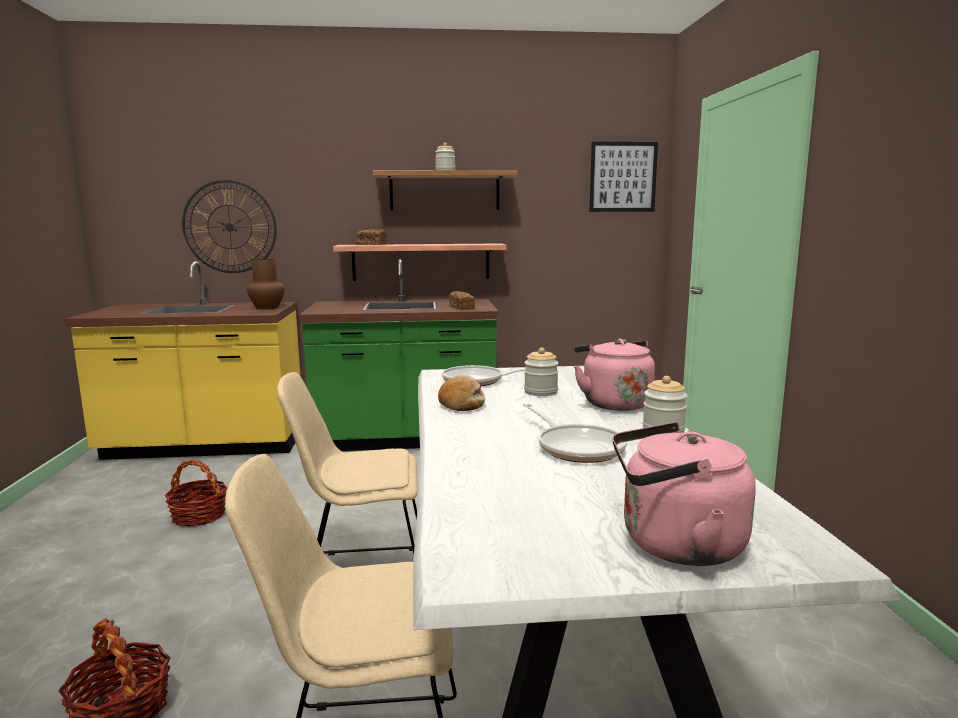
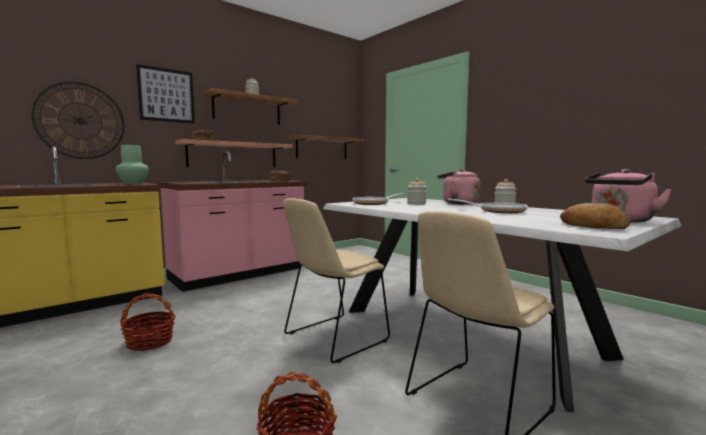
camera: 35 degrees left, 5 degrees down
brown vase [247,259,285,309] -> green vase [116,145,149,184]
green counter [299,259,499,451] -> pink counter [159,151,307,292]
bread [438,375,486,411] -> bread moved to [560,203,630,229]
picture [589,142,658,212] -> picture moved to [136,64,195,124]
none -> shelf [289,135,364,159]

